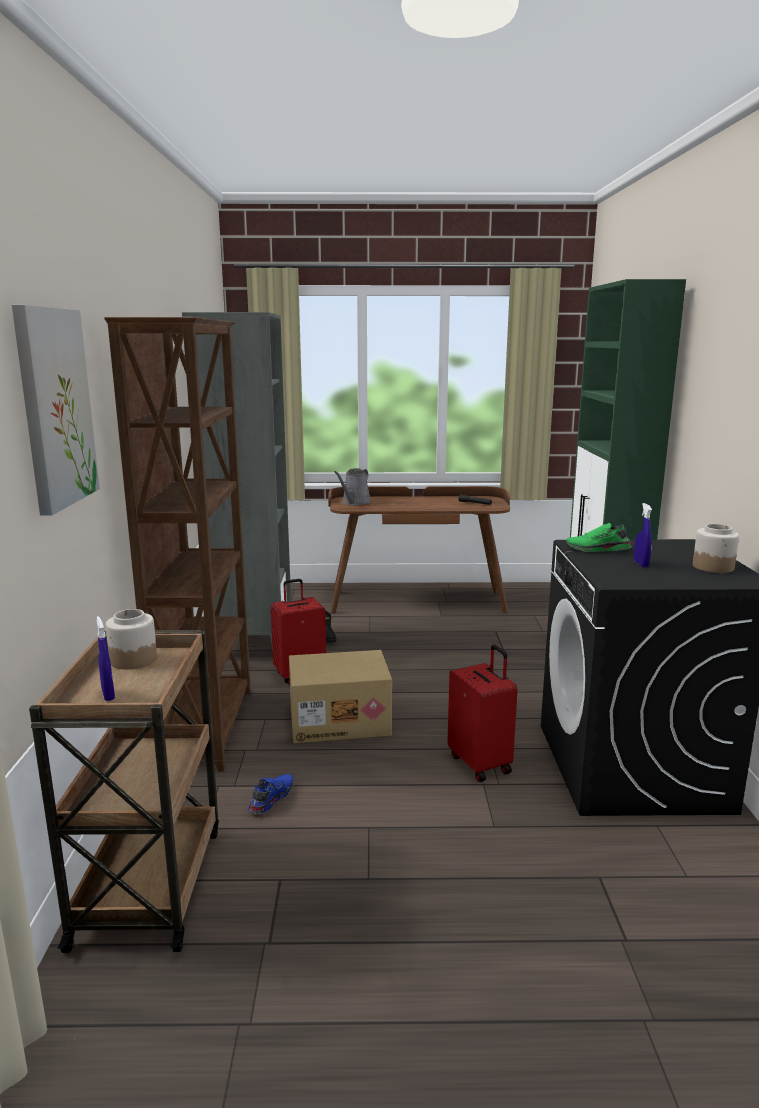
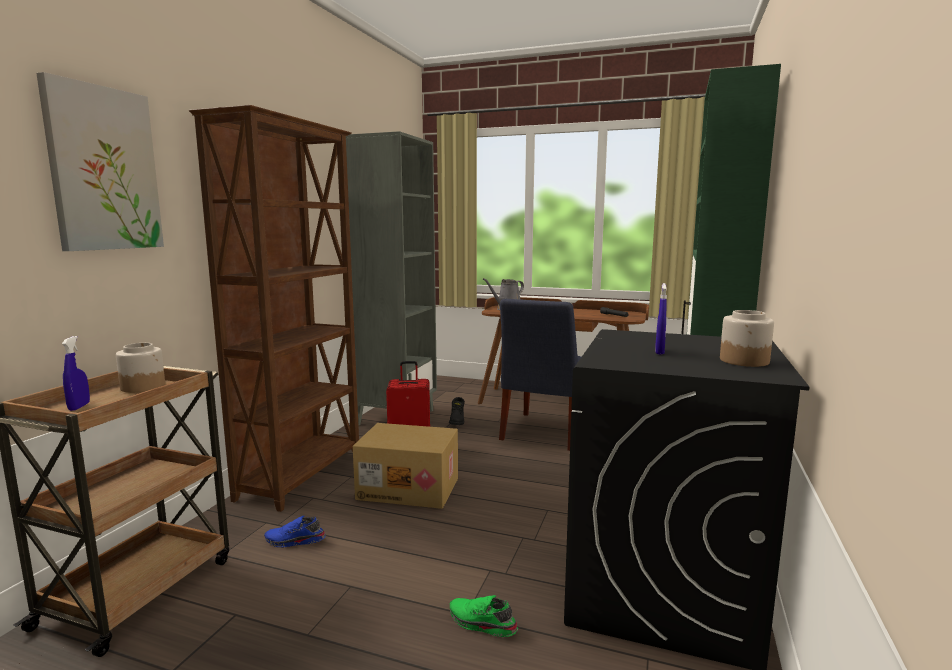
camera: 20 degrees right, 5 degrees down
blue shoe [248,774,294,814] -> blue shoe turned 135 degrees counterclockwise [264,516,326,548]
red suitcase [447,644,518,782] -> none
green shoe [566,523,632,552] -> green shoe moved to [449,595,518,637]
none -> blue chair [499,299,581,451]

